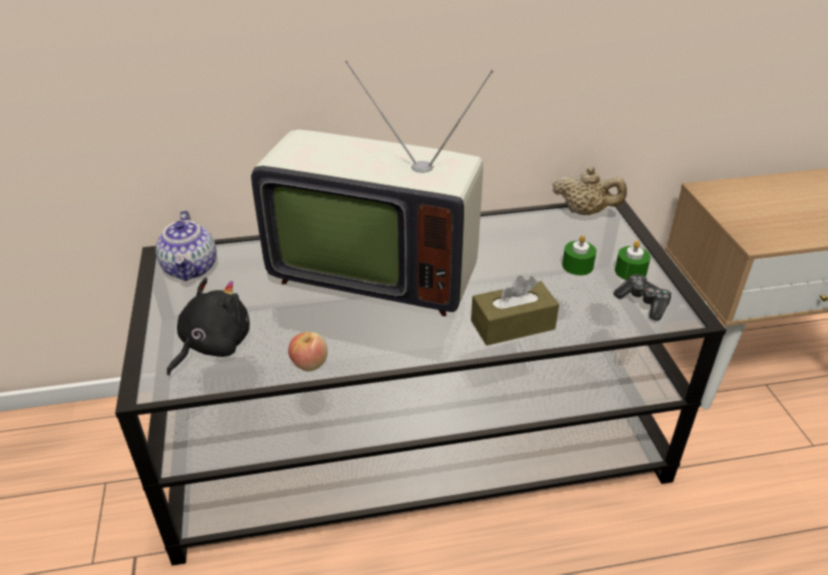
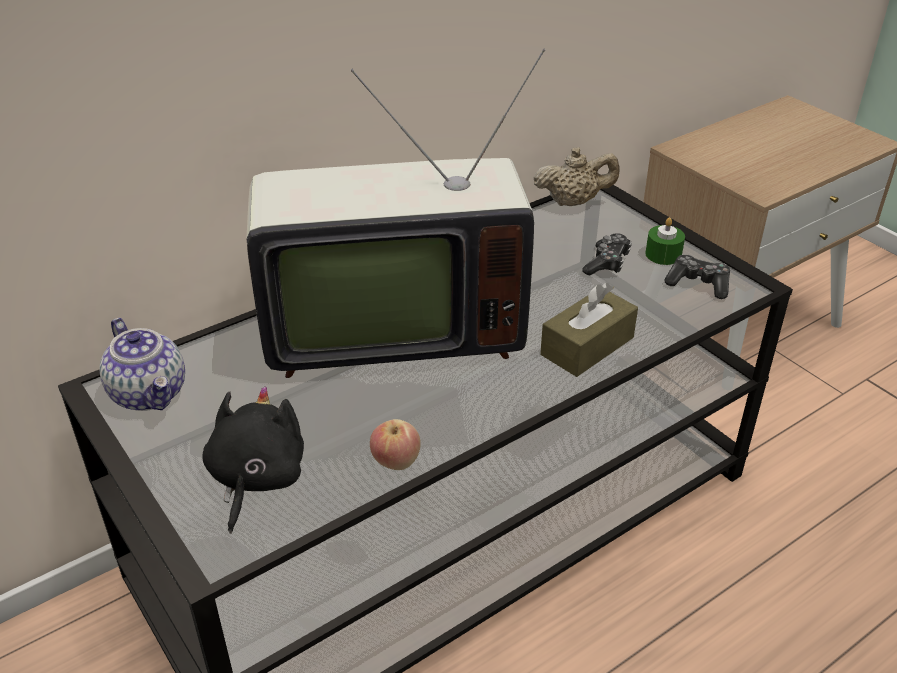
camera: 25 degrees left, 0 degrees up
green candle [562,235,596,275] -> game controller [582,233,632,275]

